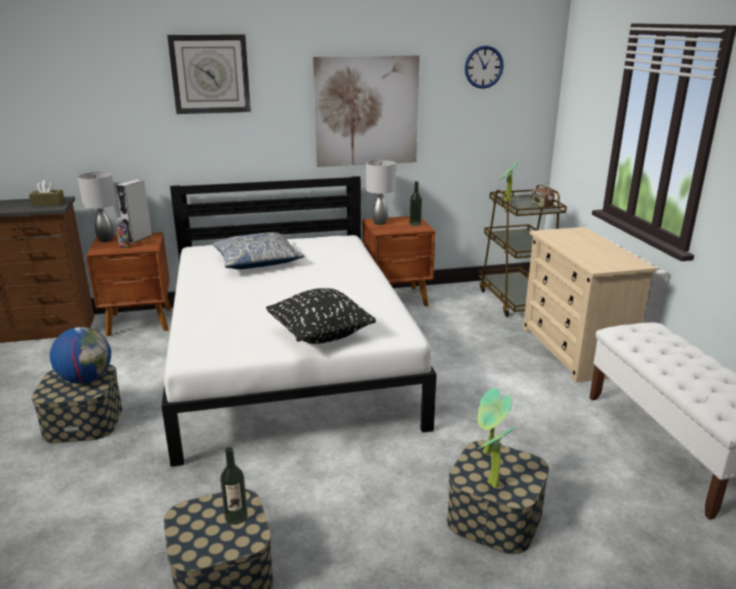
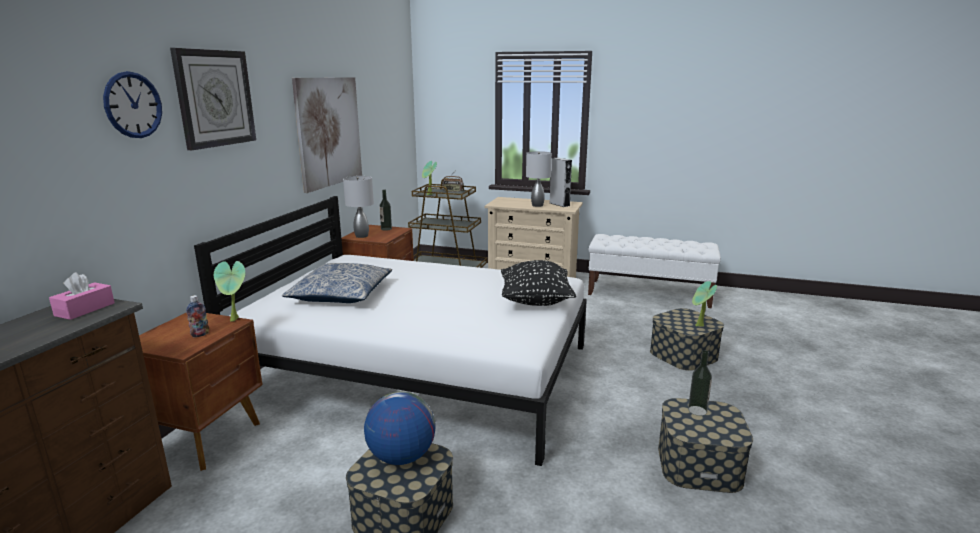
camera: 60 degrees left, 5 degrees down
brown tissue box [29,180,65,206] -> pink tissue box [49,272,115,320]
grey table lamp [77,172,116,242] -> grey table lamp moved to [526,151,552,207]
grey speaker [116,179,152,243] -> grey speaker moved to [550,157,572,207]
wall clock [465,45,504,89] -> wall clock moved to [103,71,162,138]
potted plant [477,388,512,454] -> potted plant moved to [214,261,245,321]

